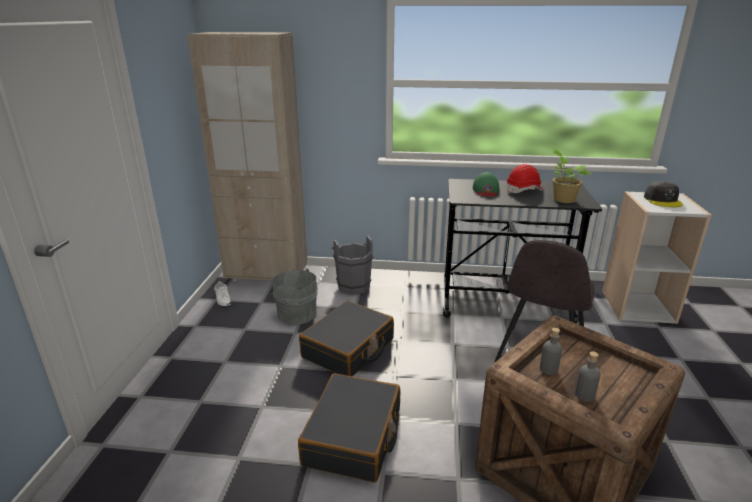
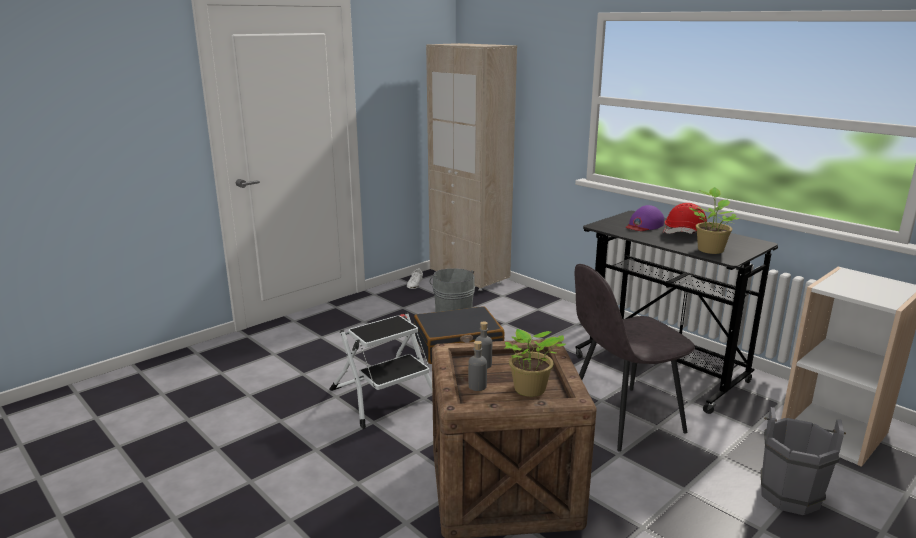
camera: 40 degrees right, 5 degrees down
black suitcase [298,373,400,483] -> step ladder [329,312,432,429]
grey bucket [332,236,373,295] -> grey bucket moved to [760,407,846,515]
green cap [473,172,499,196] -> purple cap [626,205,664,231]
grey cap [644,181,683,207] -> none
none -> potted plant [505,329,566,397]

